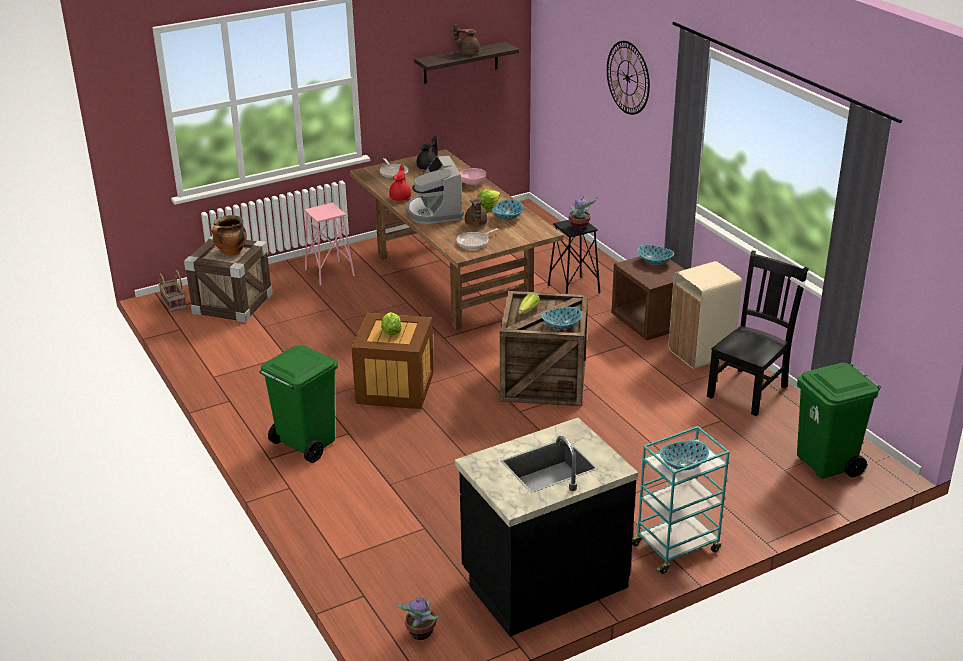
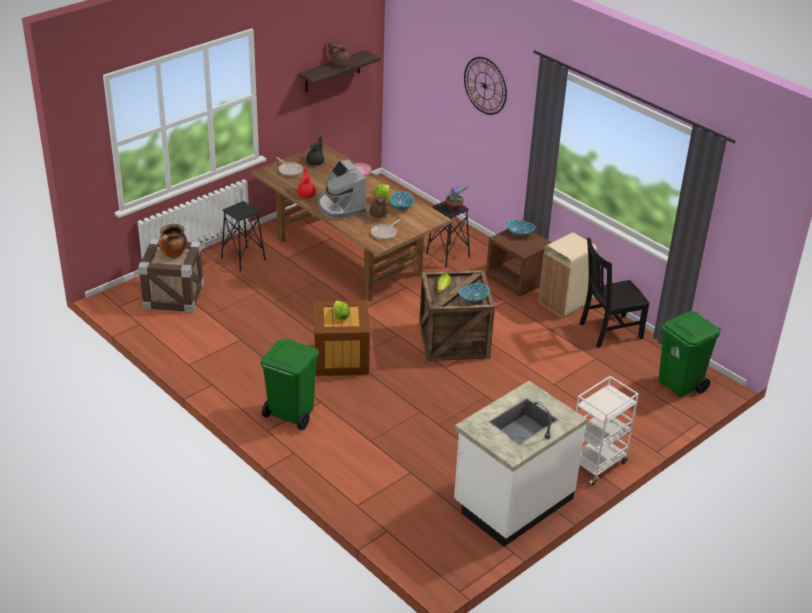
camera: 15 degrees left, 5 degrees up
basket [159,270,187,312] -> none
pink stool [304,202,355,285] -> black stool [221,201,266,272]
potted plant [395,597,439,640] -> none
black counter [455,418,638,637] -> white counter [454,381,587,547]
turquoise cart [632,426,730,574] -> white cart [576,376,639,485]
bowl [660,441,709,470] -> none
black chair [707,250,809,416] -> black chair turned 135 degrees counterclockwise [579,238,650,348]

